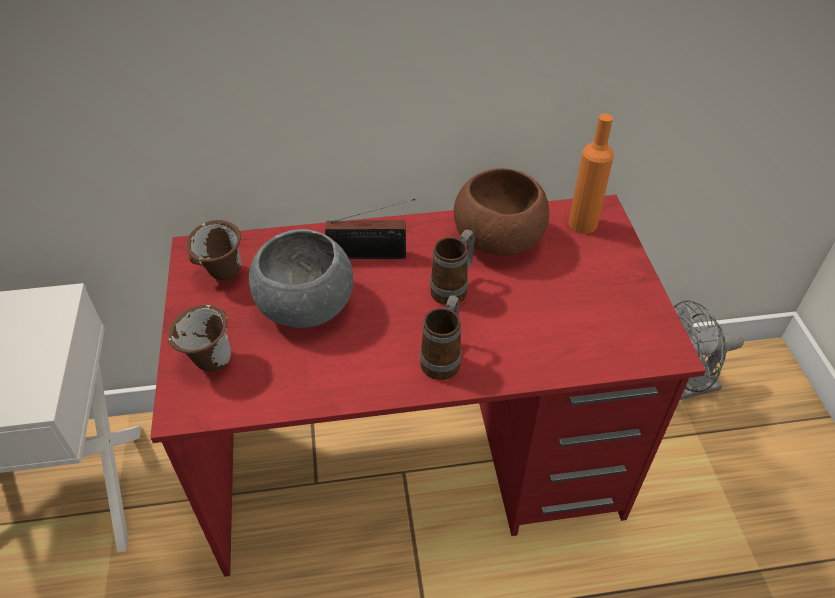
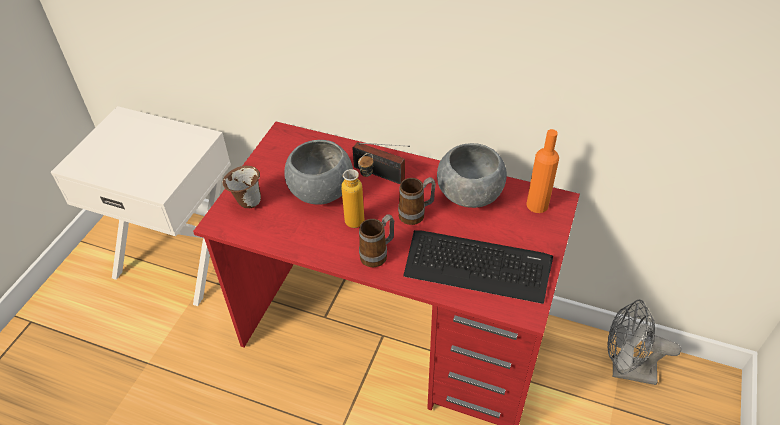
camera: 30 degrees right, 0 degrees up
brown mug [186,220,241,281] -> none
brown bowl [454,168,549,256] -> grey bowl [437,143,507,208]
none -> bottle [341,153,374,228]
none -> keyboard [403,230,553,304]

